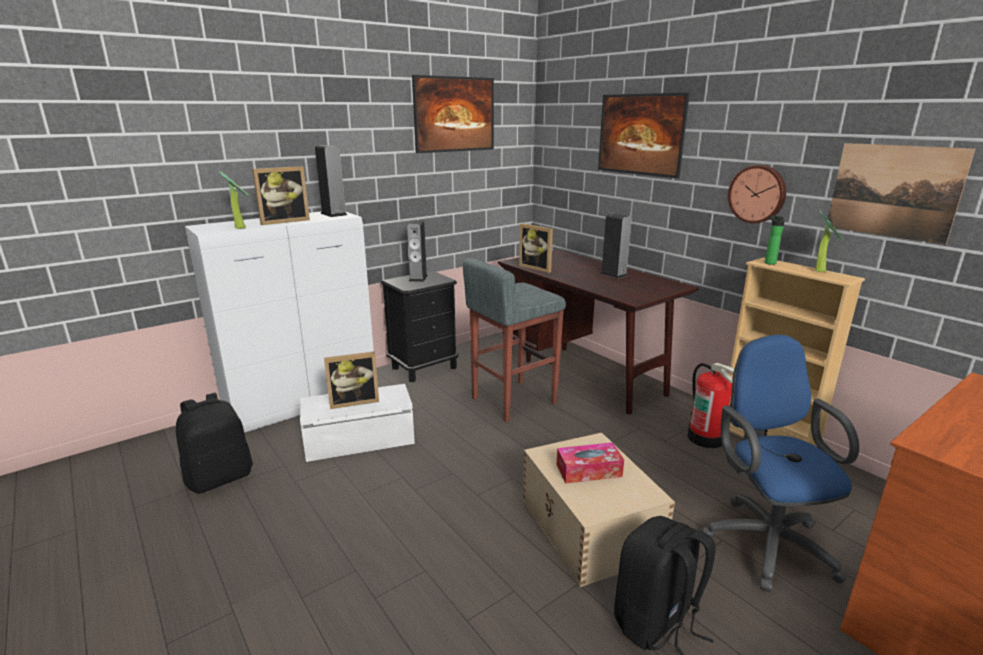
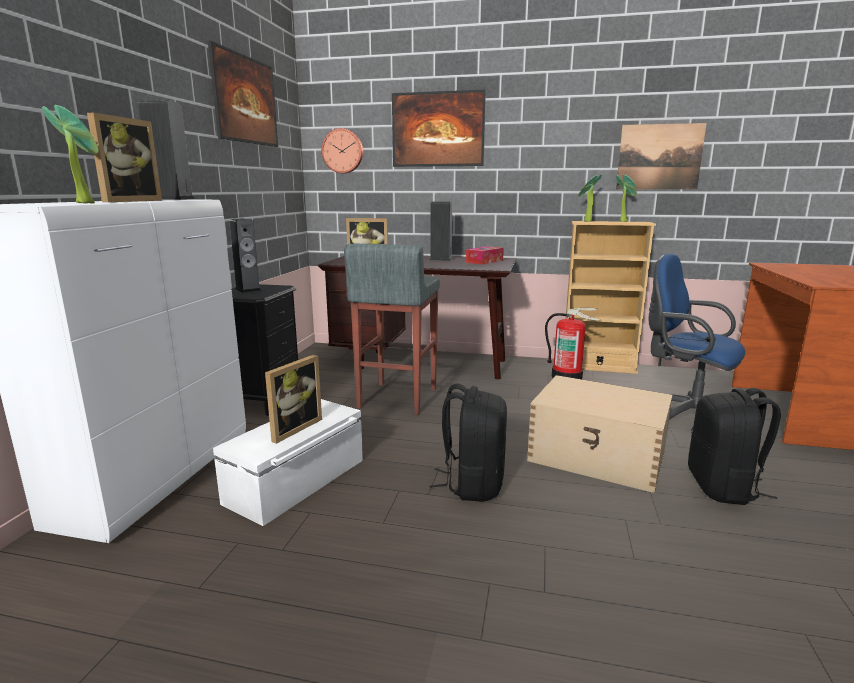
camera: 40 degrees left, 5 degrees down
black backpack [176,393,253,494] -> black backpack moved to [429,384,507,502]
tissue box [556,442,624,484] -> tissue box moved to [466,246,504,265]
wall clock [728,165,786,223] -> wall clock moved to [322,128,363,173]
bottle [764,216,785,265] -> potted plant [578,175,602,222]

